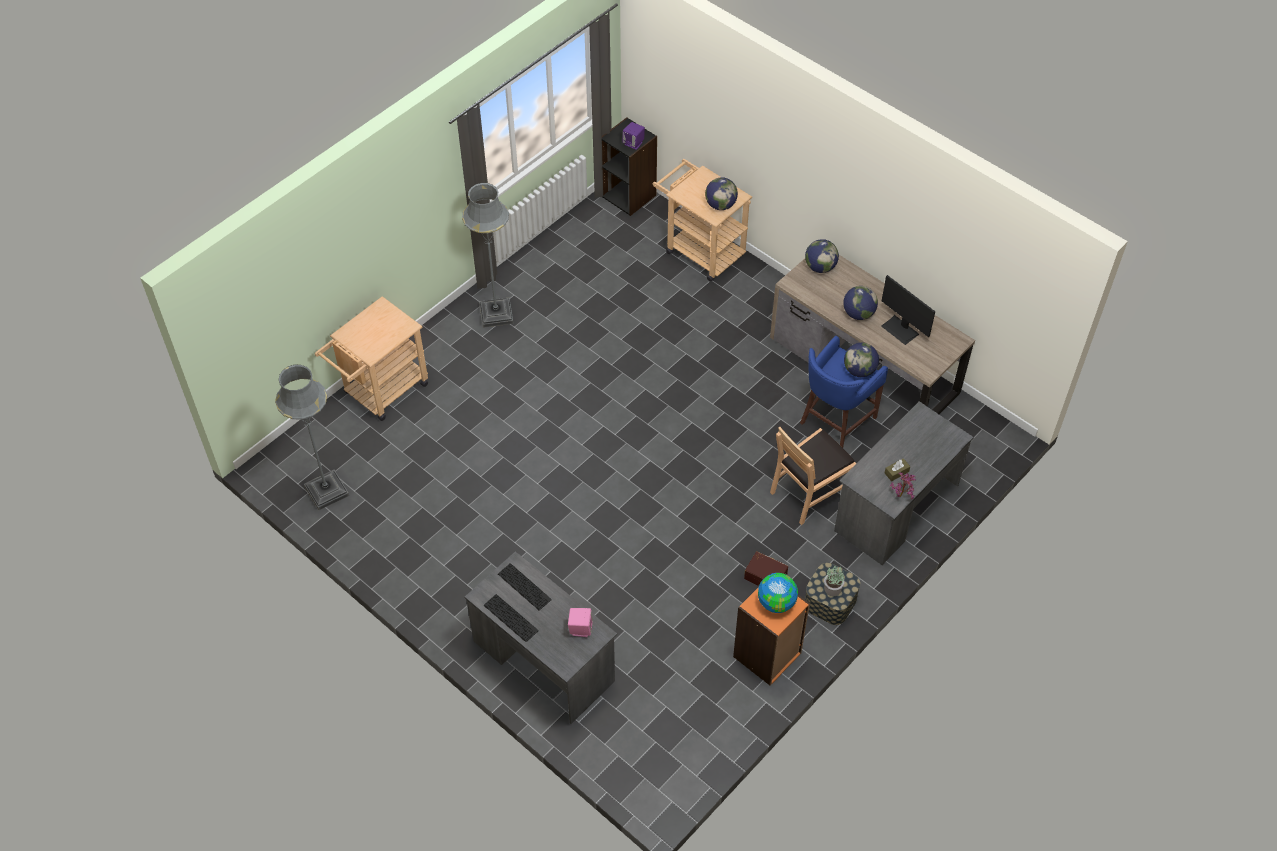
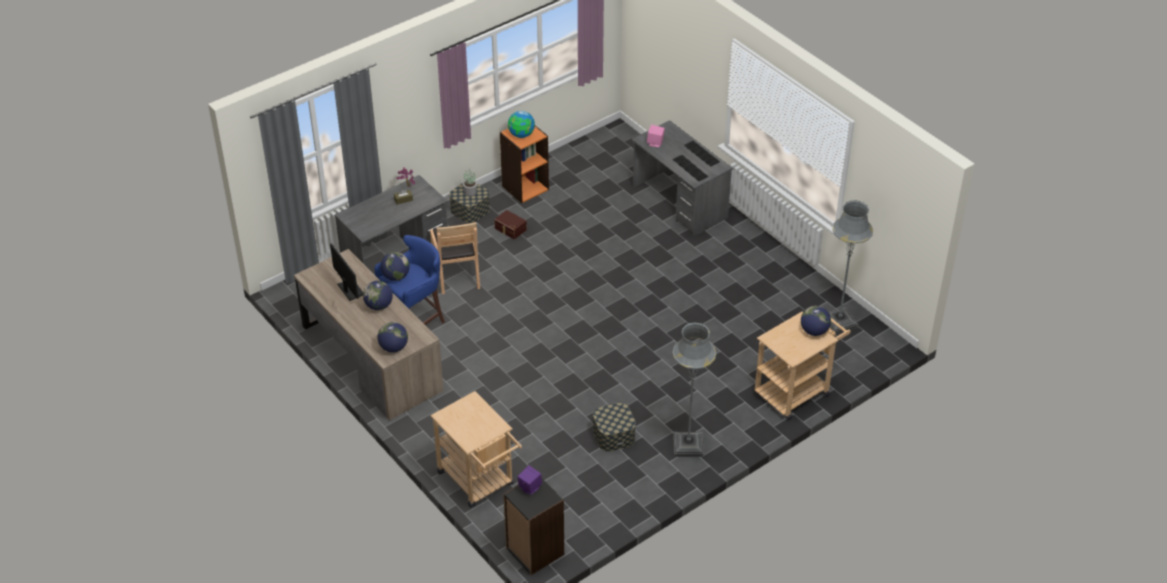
camera: 170 degrees left, 10 degrees down
globe [705,177,738,210] -> globe moved to [801,306,831,336]
brown chair [770,426,856,525] -> brown chair turned 105 degrees clockwise [430,222,480,294]
none -> storage box [593,403,636,452]

